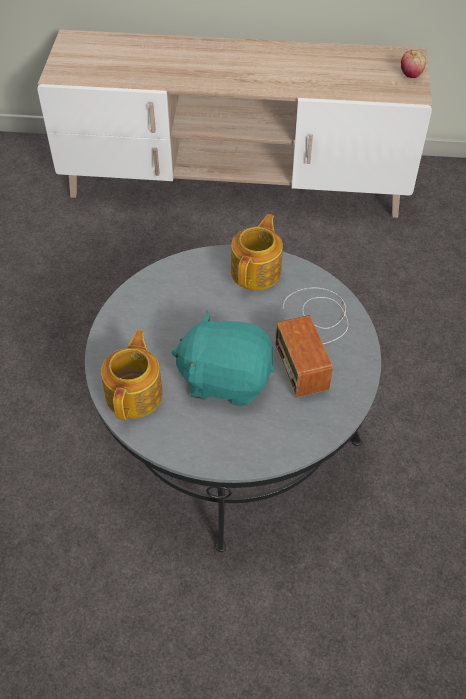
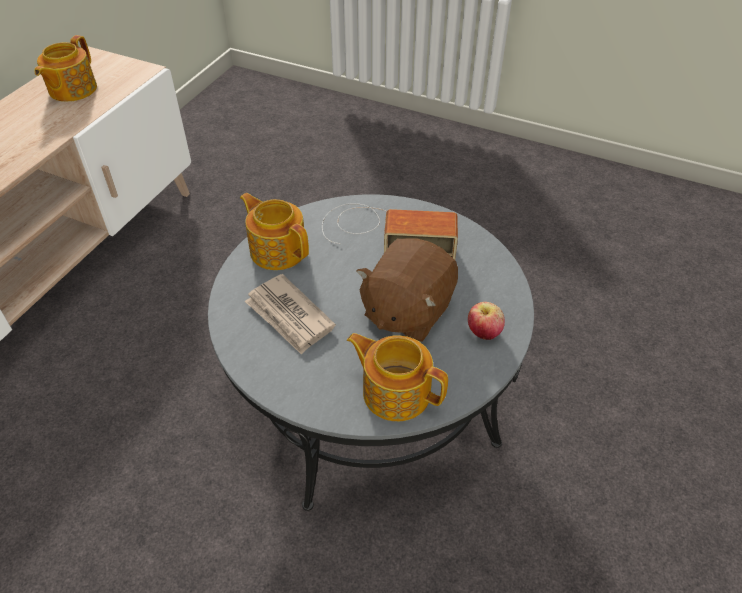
camera: 70 degrees left, 5 degrees down
turquoise plush toy [171,311,274,406] -> brown plush toy [357,238,458,342]
apple [401,49,426,78] -> apple moved to [468,302,505,340]
none -> teapot [34,35,97,102]
none -> newspaper [245,274,336,355]

